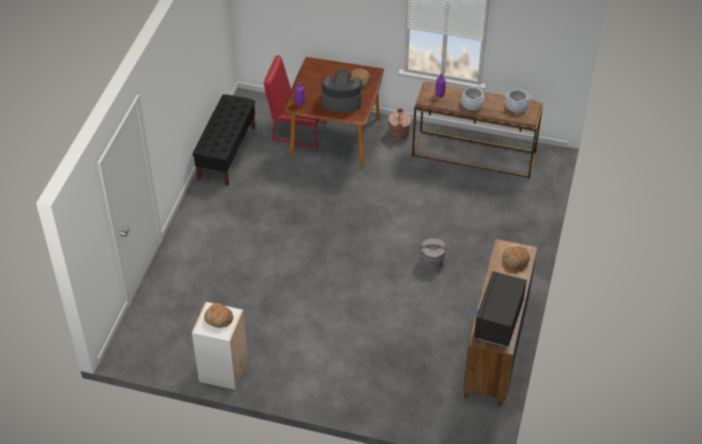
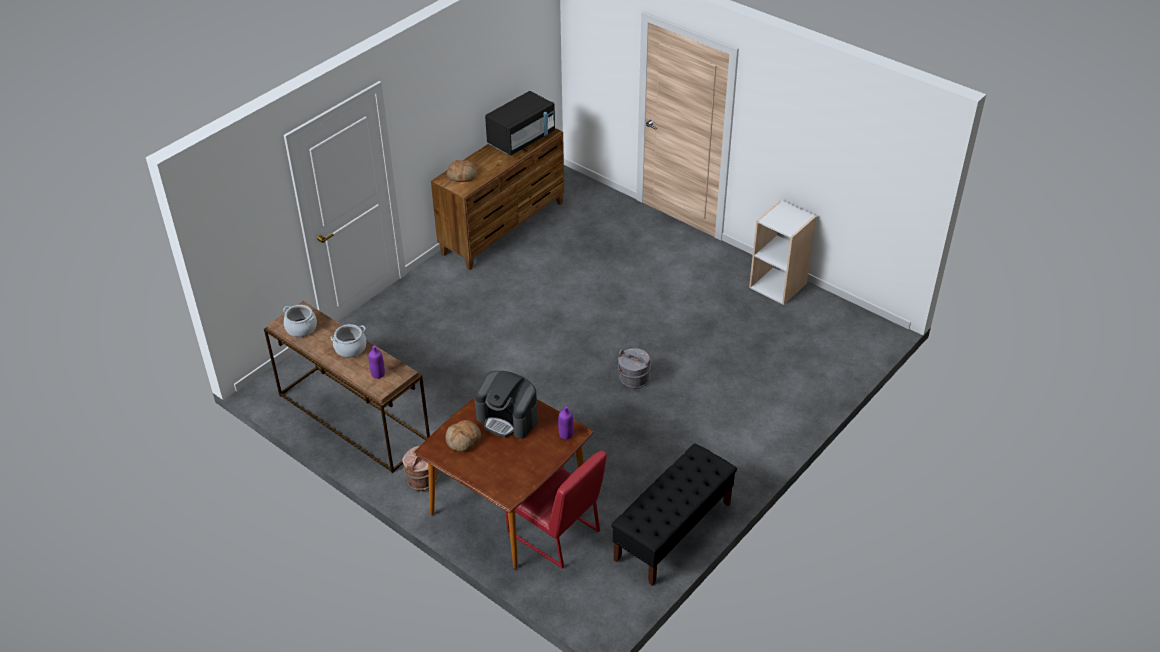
camera: 155 degrees left, 5 degrees down
bread [204,303,233,328] -> none
grey bucket [420,238,447,271] -> grey bucket moved to [617,348,651,389]

